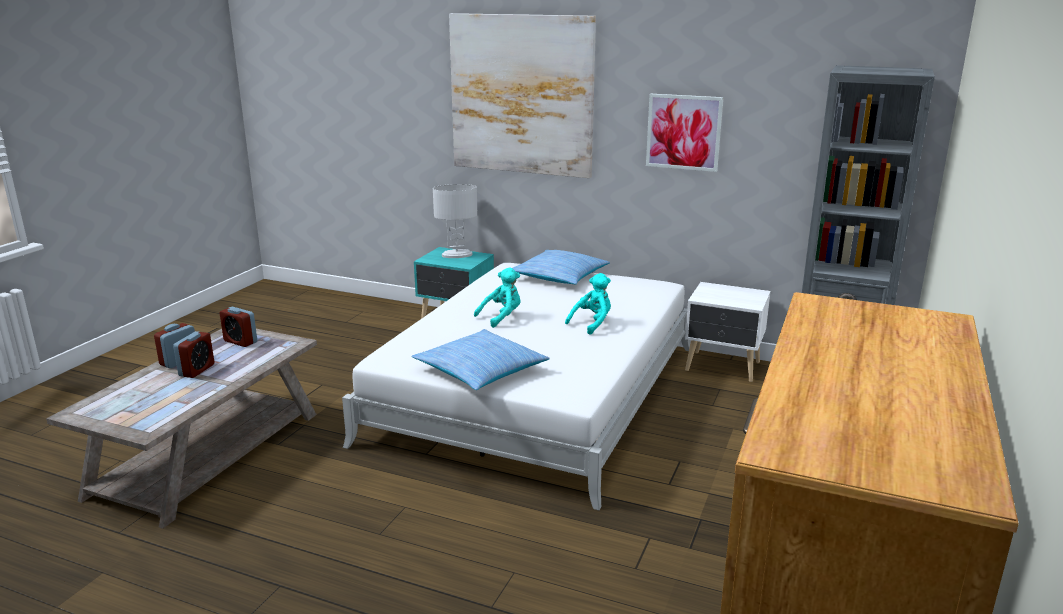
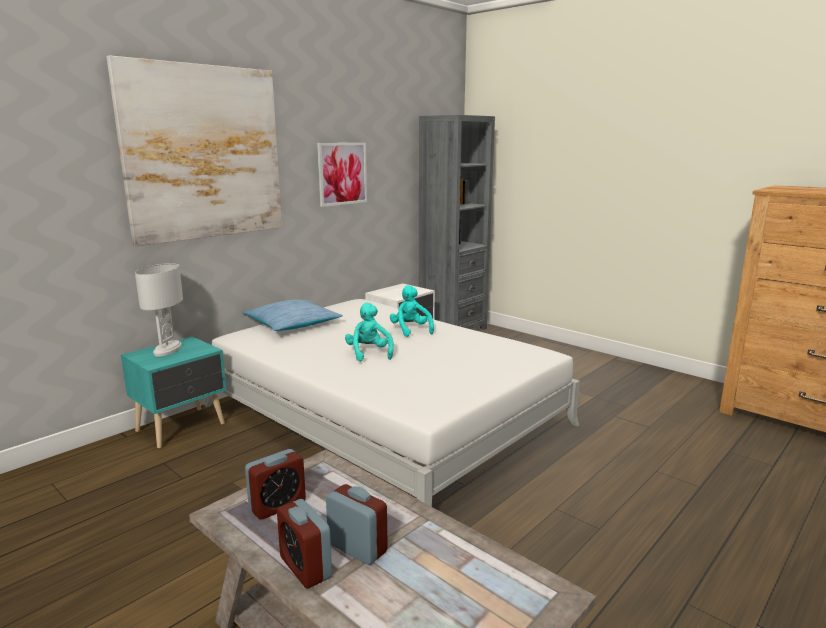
camera: 70 degrees left, 5 degrees down
pillow [412,329,550,390] -> none

